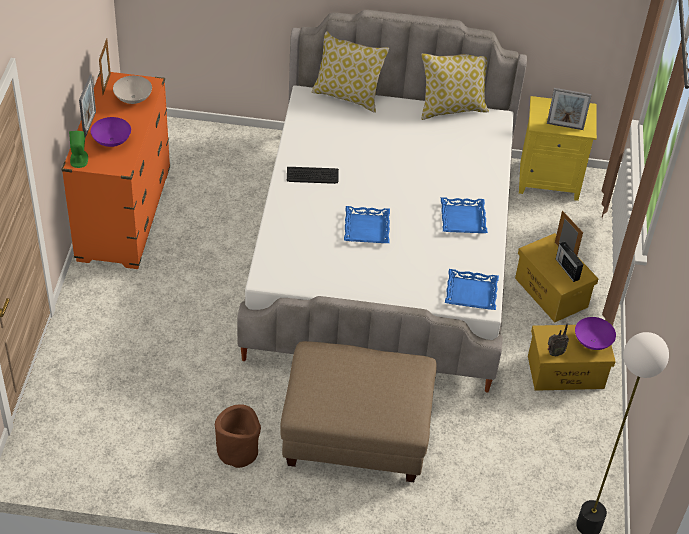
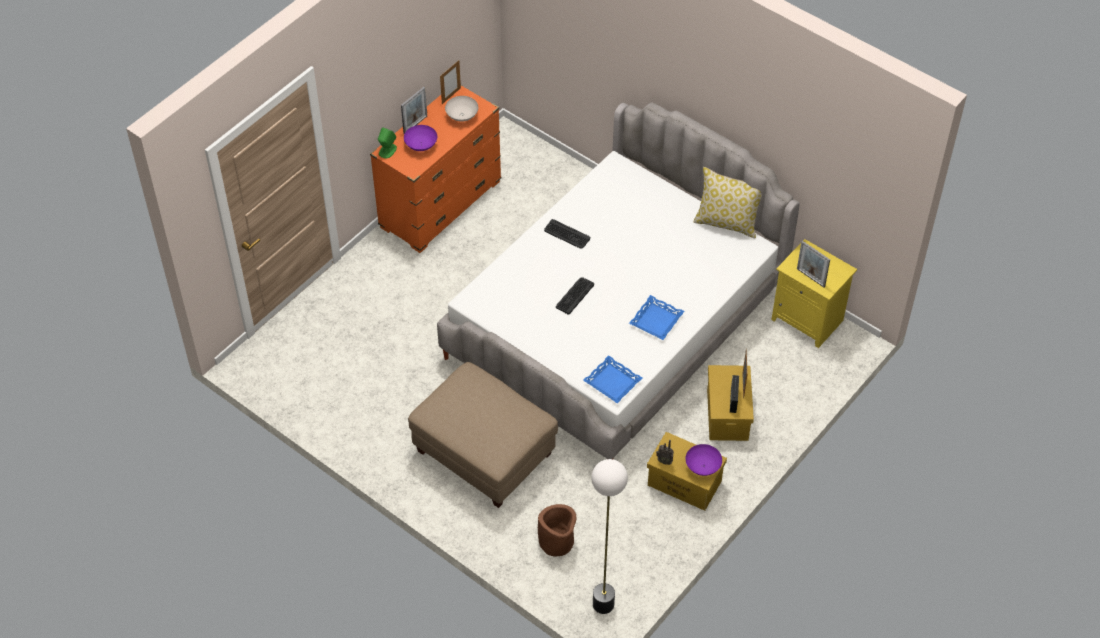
camera: 35 degrees right, 5 degrees up
brown planter [215,404,261,468] -> brown planter moved to [538,504,576,557]
pillow [312,32,390,113] -> none
blue tray [344,206,390,243] -> keyboard [556,277,594,315]

